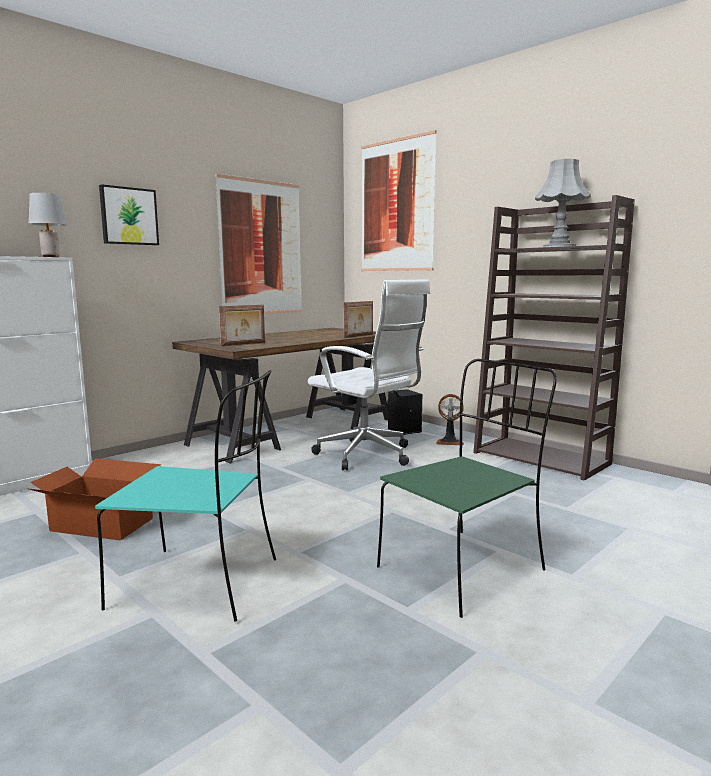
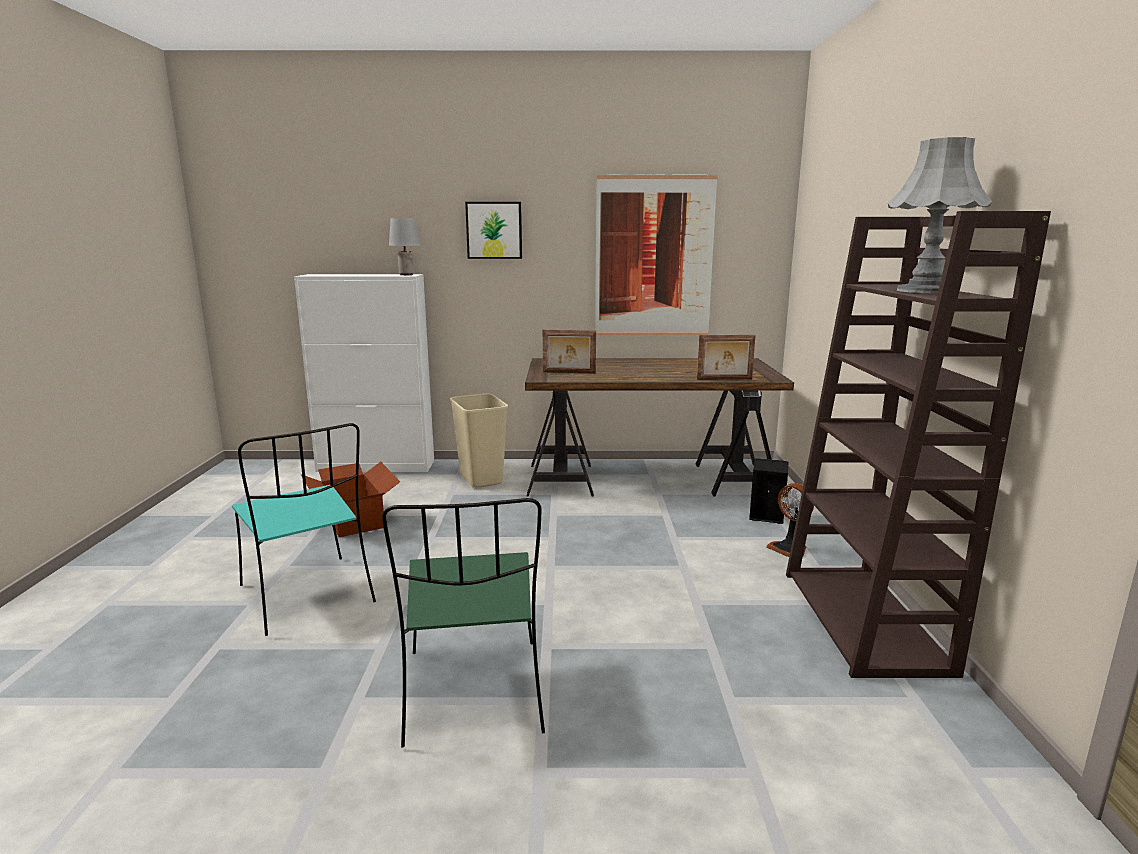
camera: 45 degrees right, 5 degrees up
white office chair [308,279,430,470] -> none
picture [361,130,437,271] -> none
green chair [377,359,557,618] -> green chair turned 75 degrees clockwise [382,498,545,748]
none -> beige trash can [450,394,508,487]

